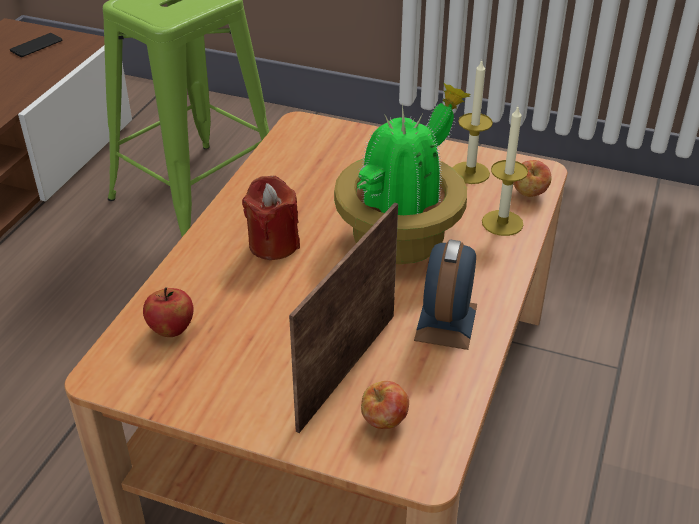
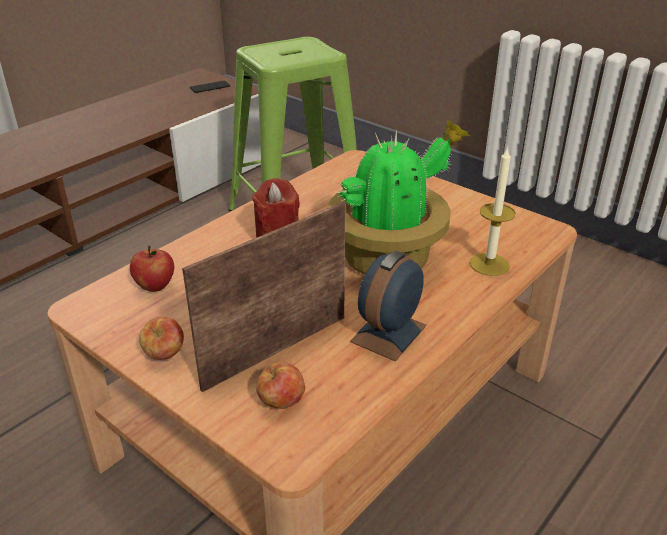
camera: 20 degrees right, 5 degrees down
candle [453,60,493,184] -> none
apple [513,160,552,197] -> apple moved to [139,317,184,360]

